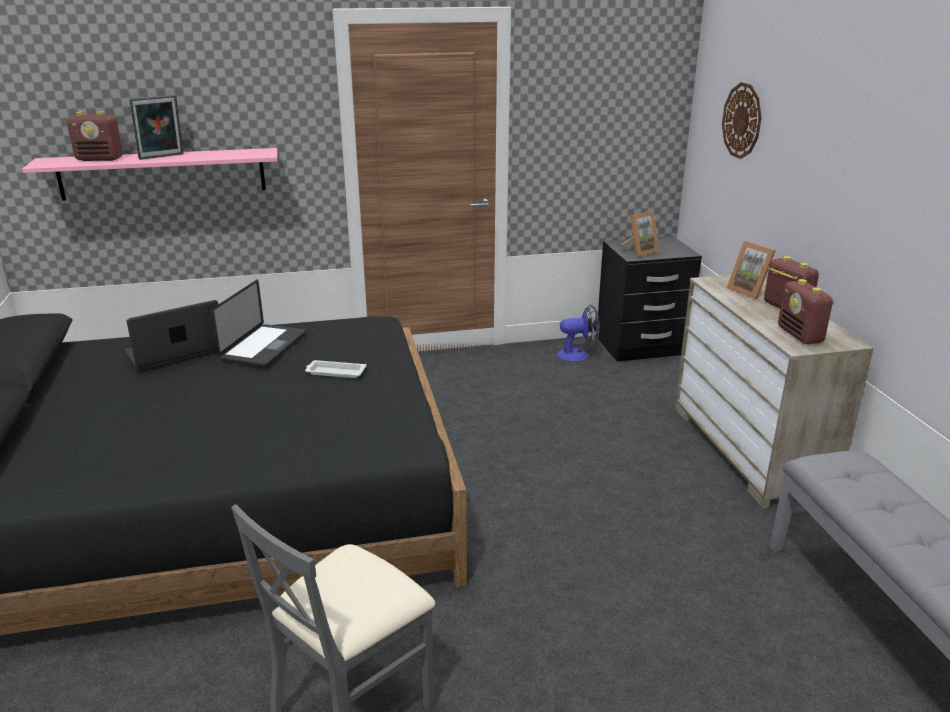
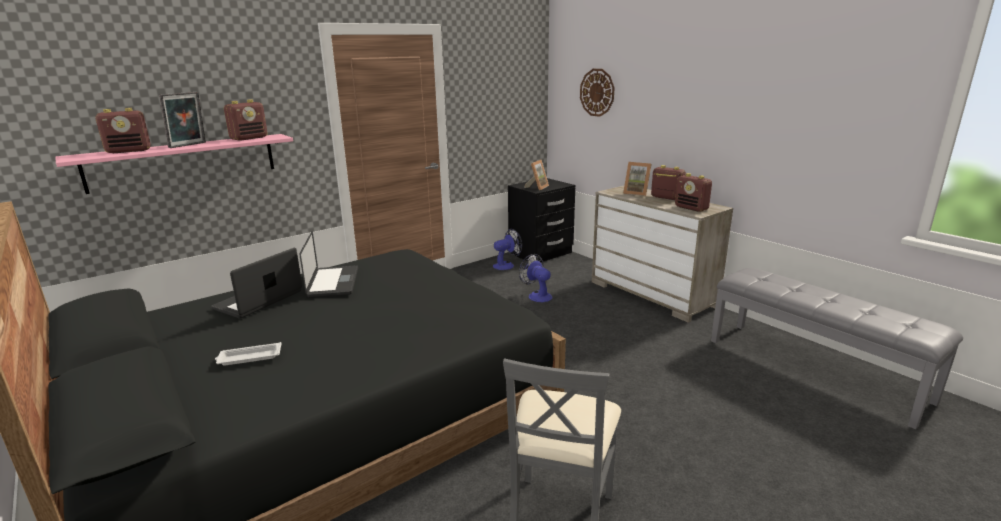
camera: 25 degrees left, 5 degrees down
white tray [305,360,367,378] -> white tray moved to [215,342,281,366]
none -> radio [224,100,268,141]
none -> fan [519,254,552,302]

